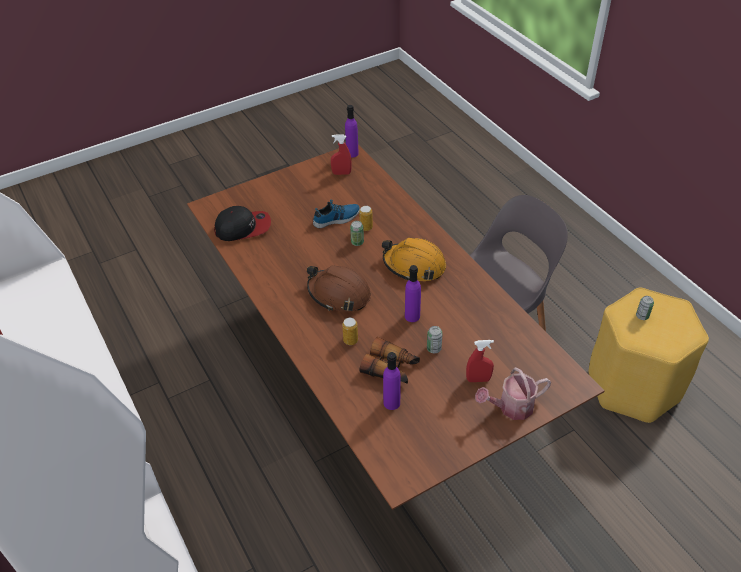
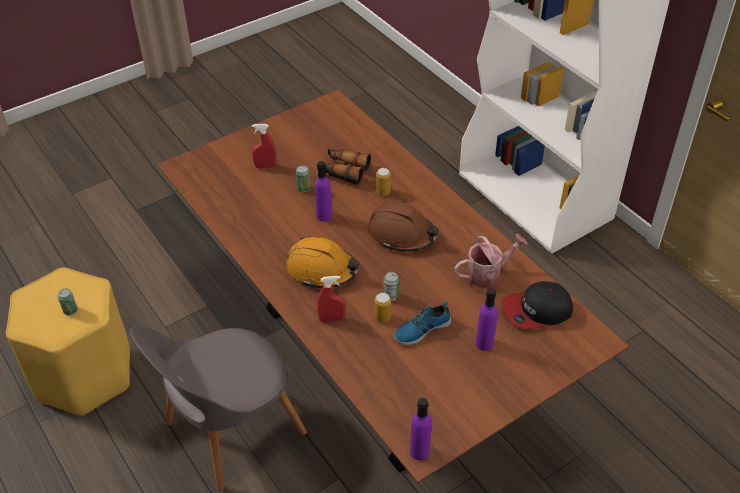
camera: 175 degrees right, 0 degrees up
red spray bottle [331,135,352,175] -> red spray bottle moved to [317,276,345,322]
purple bottle [383,352,401,410] -> purple bottle moved to [476,288,498,351]
watering can [475,367,551,420] -> watering can moved to [454,234,528,288]

